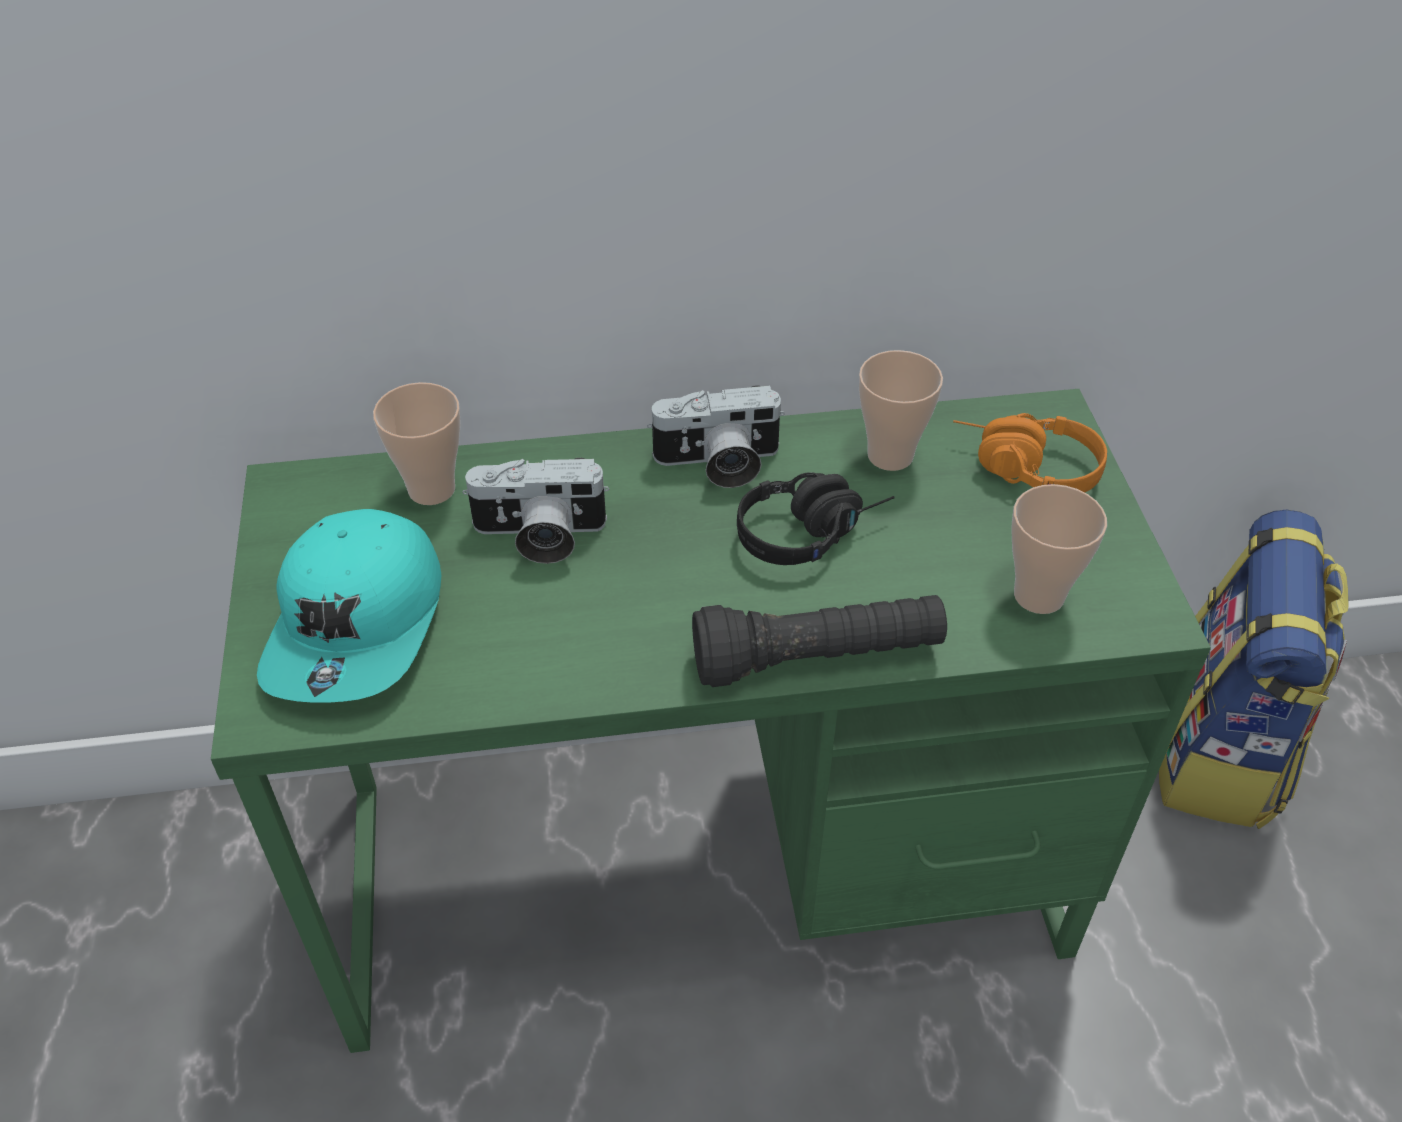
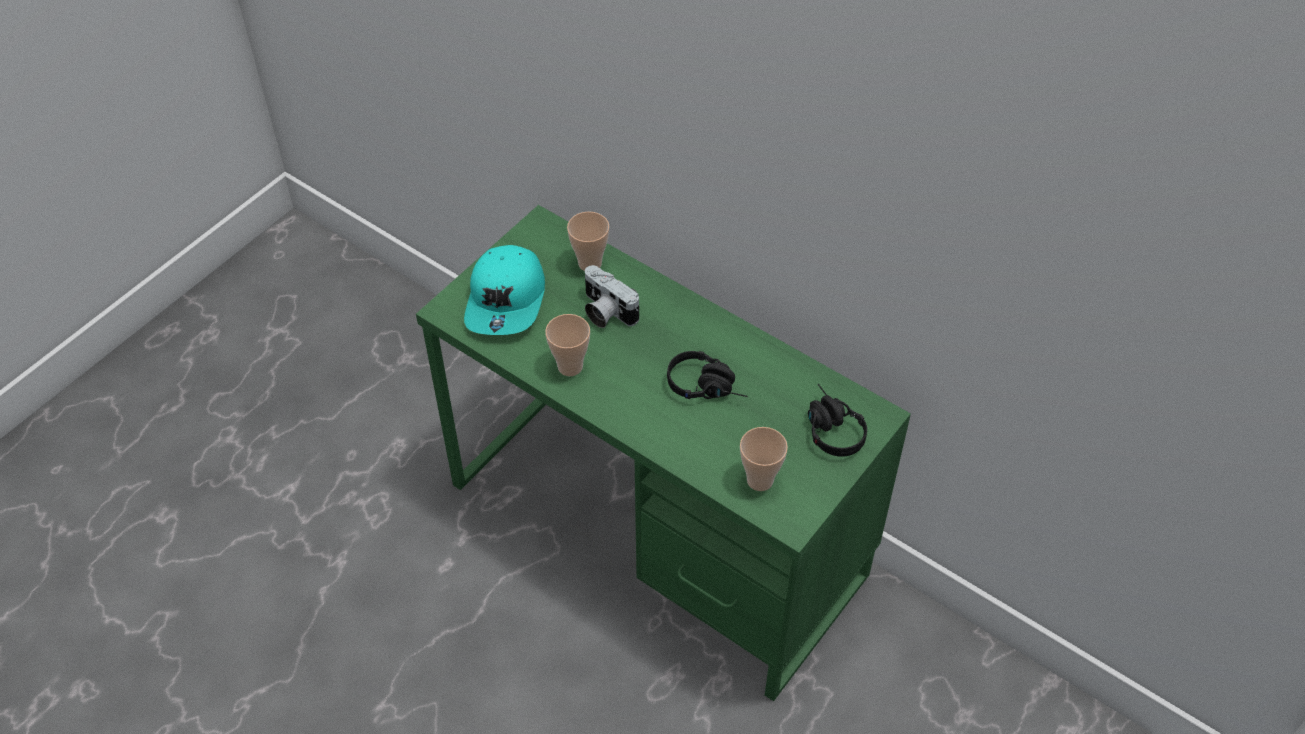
camera: 45 degrees right, 5 degrees up
turquoise cap [257,509,441,703] -> turquoise cap turned 45 degrees counterclockwise [464,245,545,335]
camera [647,385,785,488] -> none
black flashlight [692,595,947,687] -> none
cup [859,350,943,471] -> cup moved to [545,314,590,376]
orange headphones [953,413,1107,492] -> black headphones [808,384,867,457]
backpack [1159,509,1349,829] -> none

